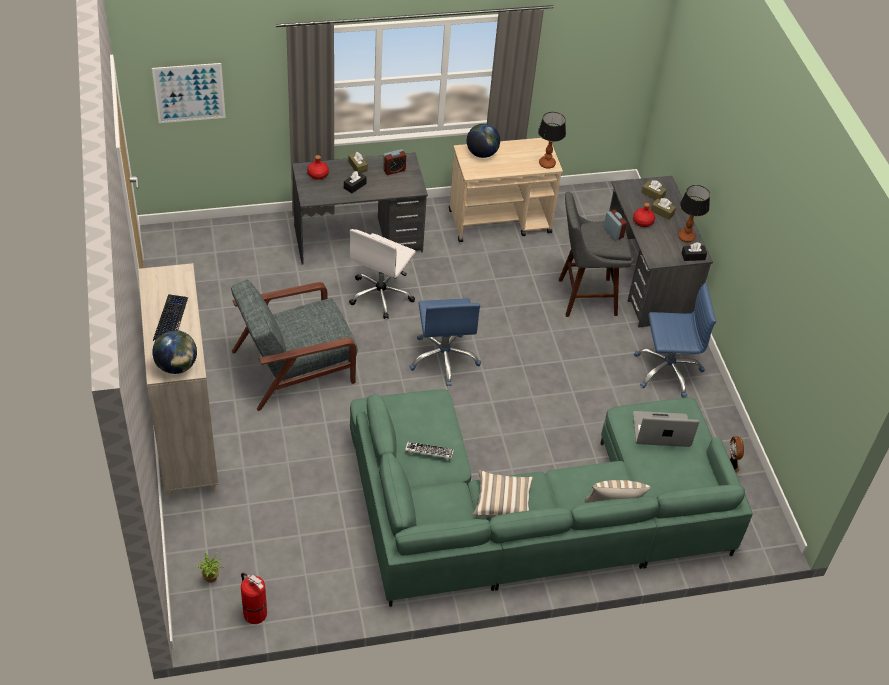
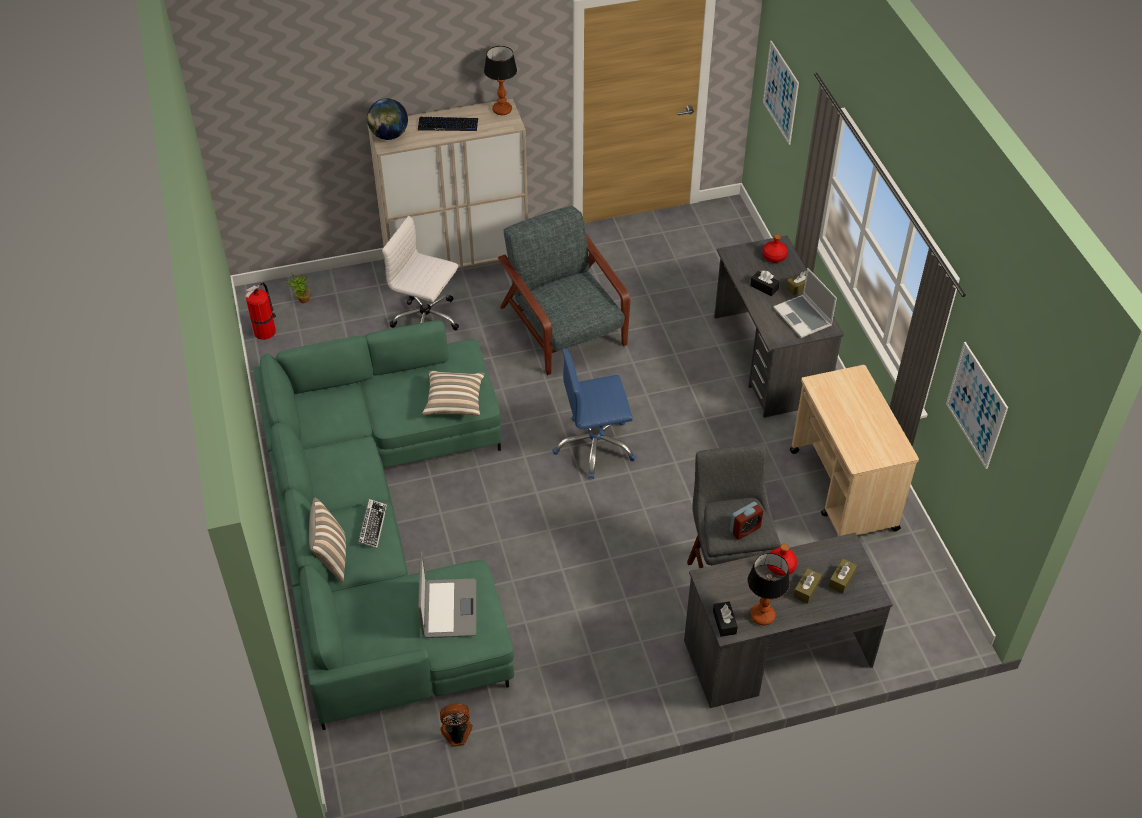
camera: 90 degrees right, 0 degrees up
white office chair [349,229,416,319] -> white office chair moved to [382,216,459,330]
alarm clock [383,149,406,175] -> laptop [773,268,837,338]
keyboard [405,442,454,460] -> keyboard moved to [358,499,387,548]
globe [466,124,500,158] -> none
pillow [473,470,533,517] -> pillow moved to [422,371,485,416]
table lamp [538,112,566,169] -> table lamp moved to [484,46,517,115]
blue office chair [634,283,716,398] -> none
none -> picture [946,342,1008,469]

